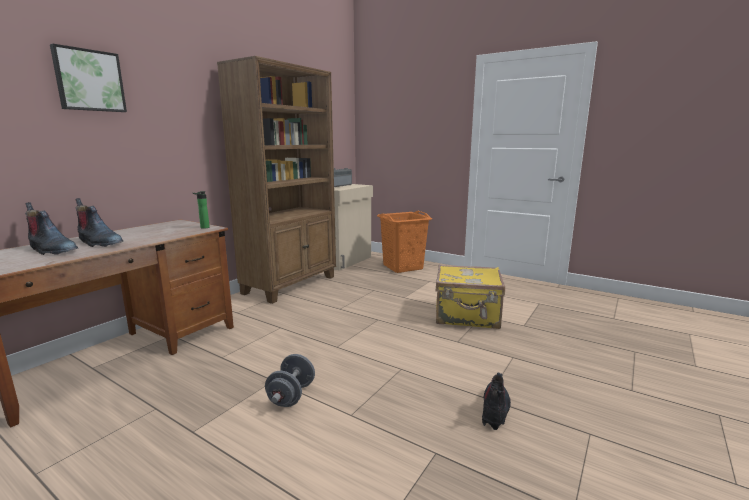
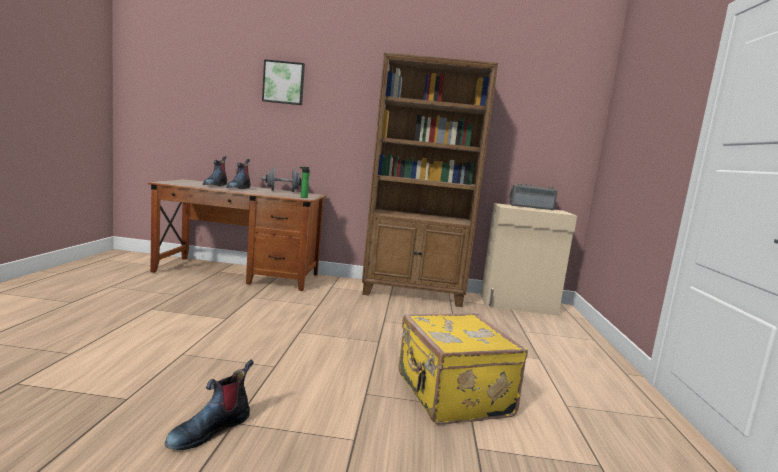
camera: 60 degrees right, 5 degrees down
grey dumbbell [265,354,315,407] -> grey dumbbell moved to [262,168,302,192]
orange laundry basket [377,211,432,273] -> none
boot [482,372,511,430] -> boot turned 135 degrees clockwise [165,360,254,450]

